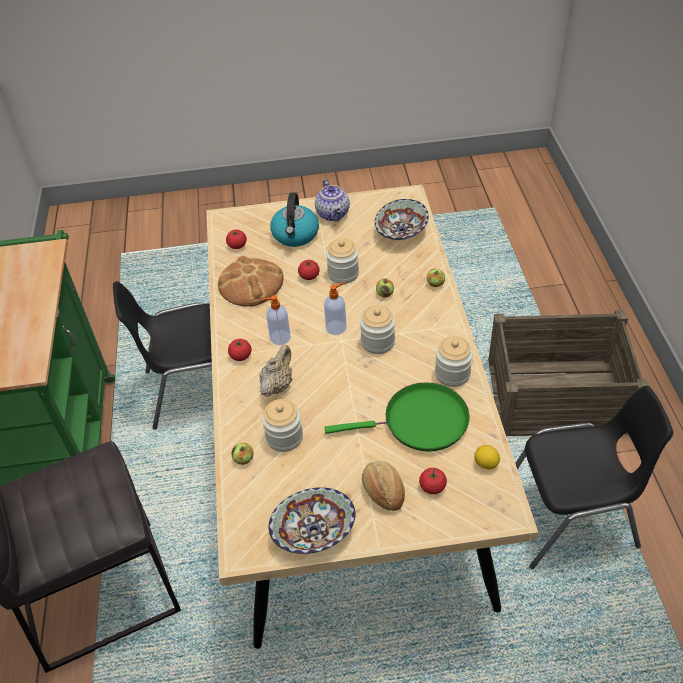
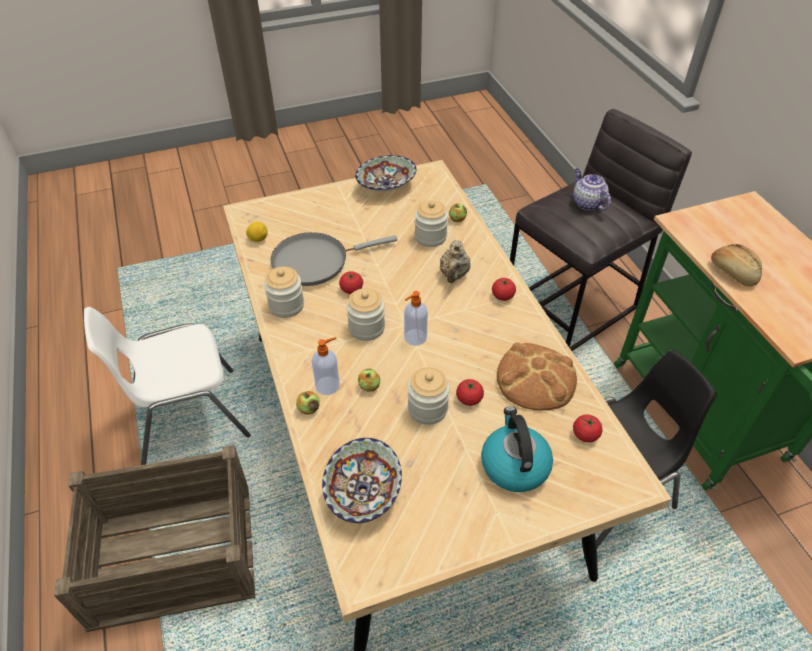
camera: 165 degrees right, 0 degrees up
soap dispenser [262,295,291,345] -> soap dispenser moved to [312,337,340,395]
teapot [315,179,350,222] -> teapot moved to [573,168,611,210]
green frying pan [325,382,470,452] -> grey frying pan [271,232,397,286]
bread [362,461,405,511] -> bread moved to [711,244,762,286]
tomato [419,468,447,494] -> tomato moved to [339,271,363,294]
black chair [515,386,673,569] -> white chair [84,307,251,465]

